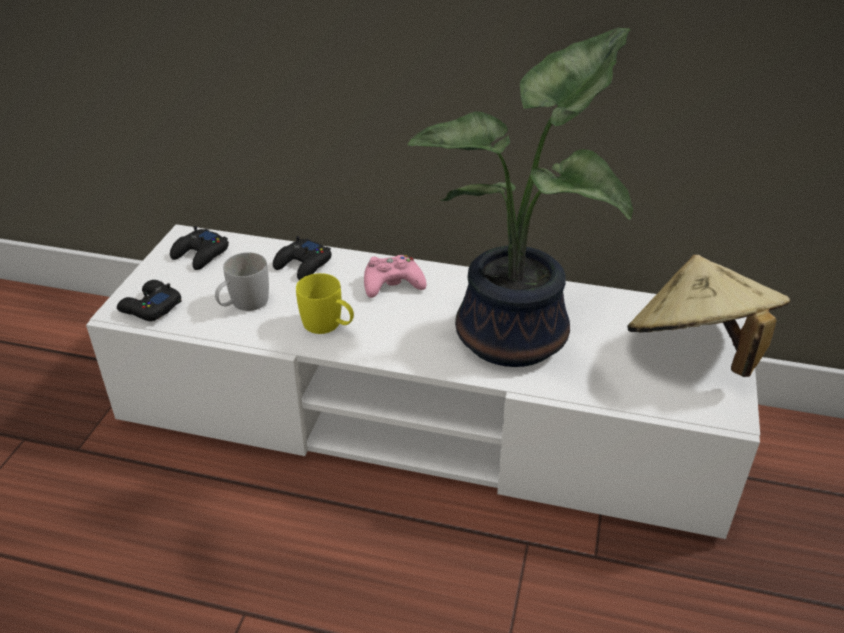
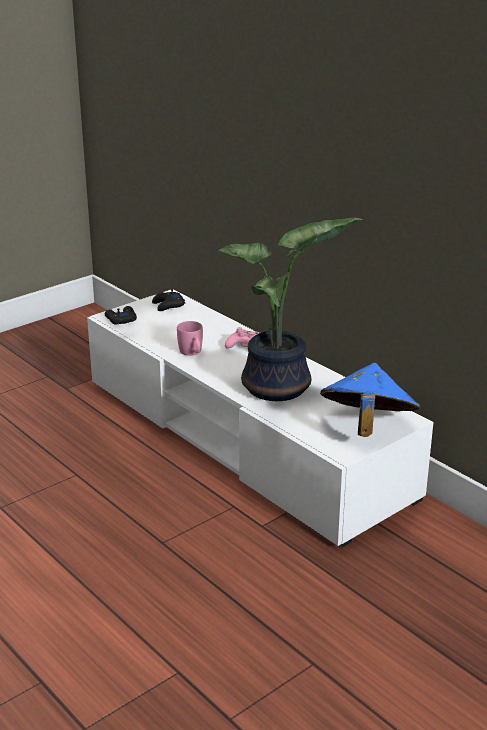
camera: 35 degrees right, 10 degrees down
white mug [215,252,269,311] -> none
black game controller [273,236,332,280] -> none
yellow mug [296,273,354,334] -> pink mug [177,321,203,356]
beige hat [627,255,790,377] -> blue hat [320,363,420,437]

